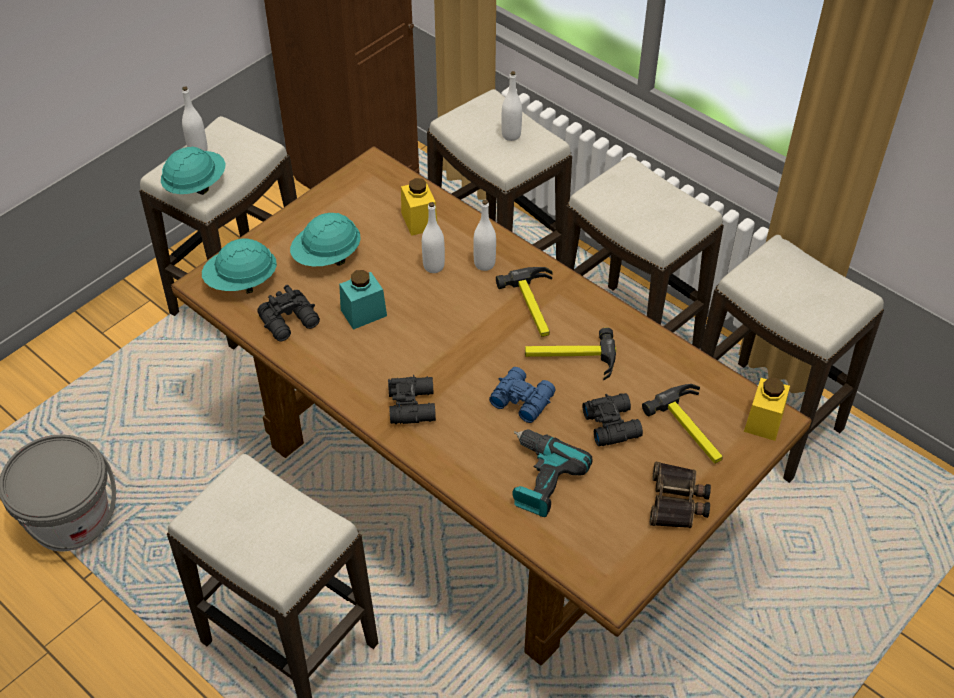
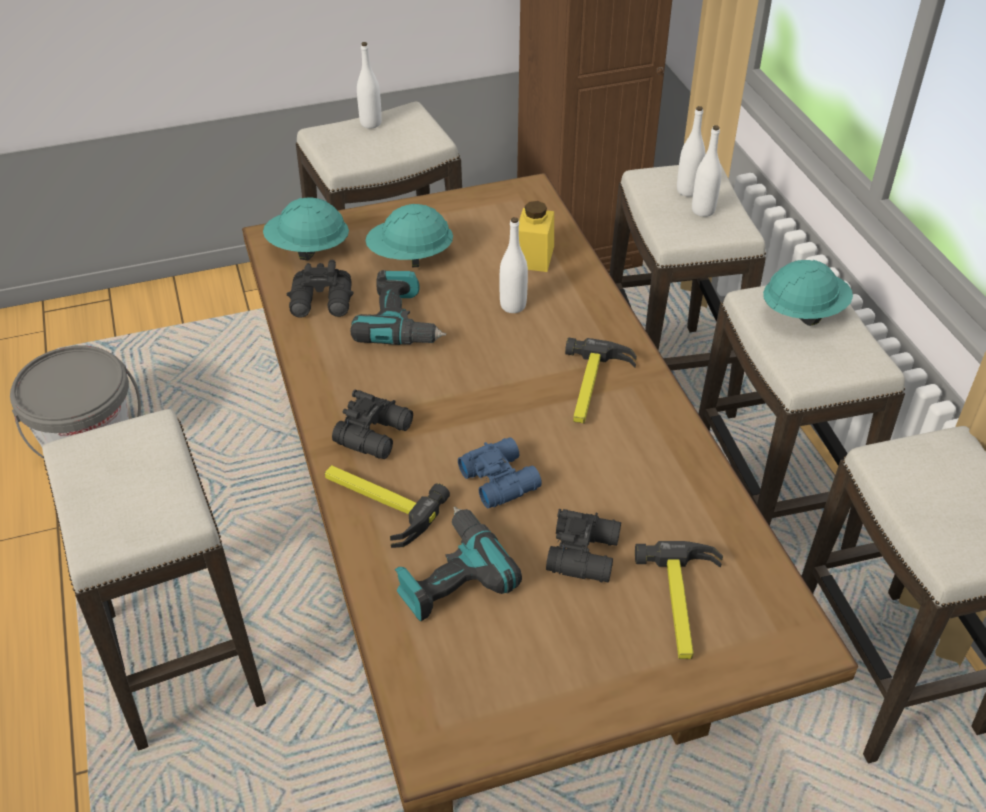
camera: 30 degrees right, 5 degrees down
turquoise hard hat [161,147,225,195] -> turquoise hard hat moved to [763,260,853,326]
turquoise jar [339,270,387,330] -> power drill [350,270,446,345]
white bottle [473,200,496,271] -> white bottle moved to [677,106,706,197]
hammer [525,327,616,381] -> hammer moved to [325,465,450,548]
binoculars [650,461,711,528] -> none
yellow jar [744,378,790,441] -> none

